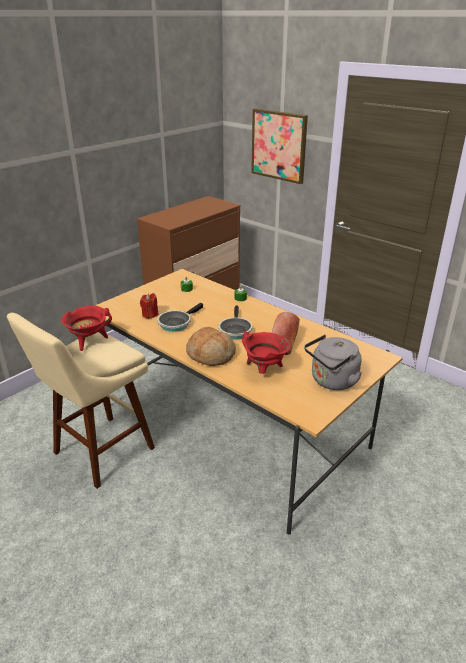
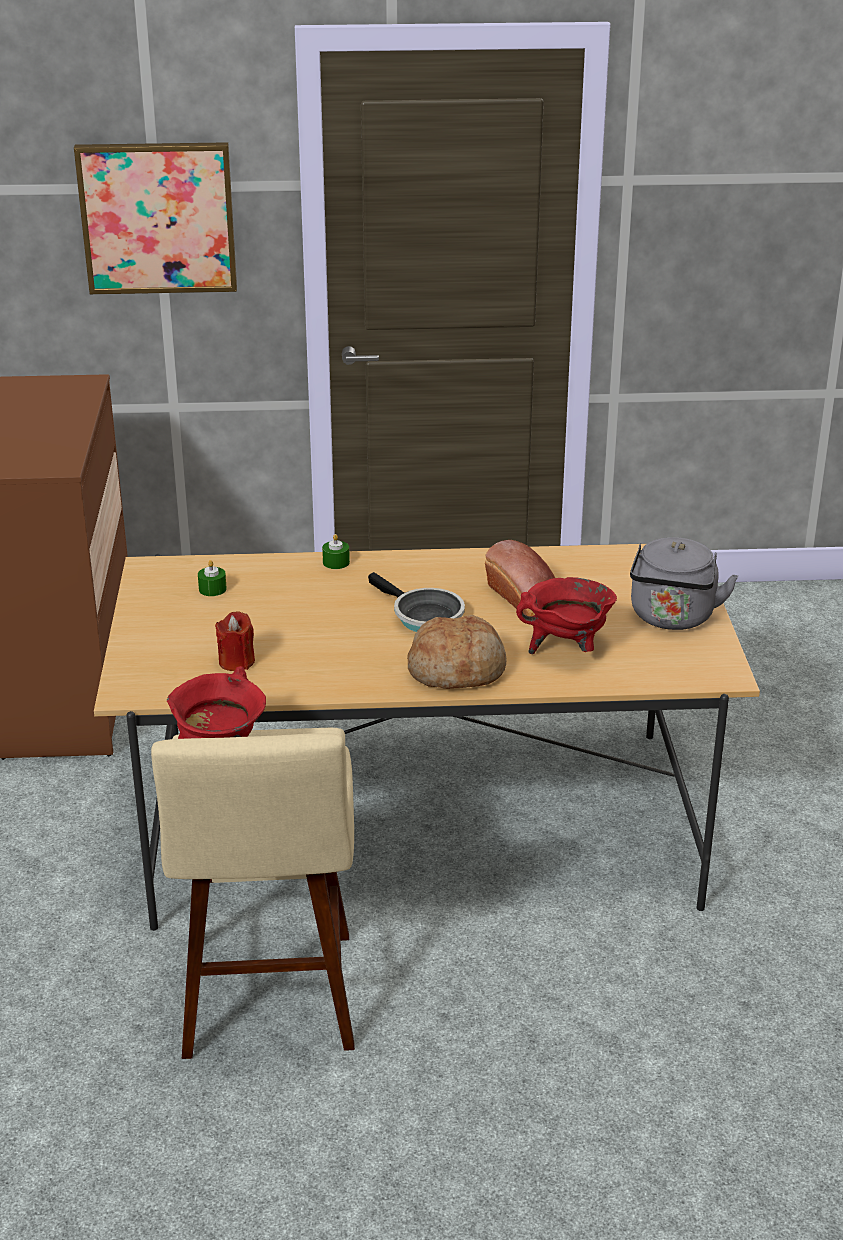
camera: 45 degrees left, 0 degrees up
frying pan [157,303,203,332] -> none

